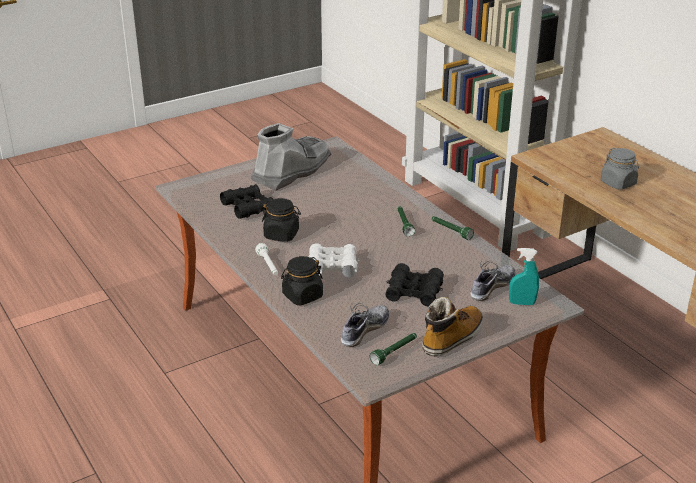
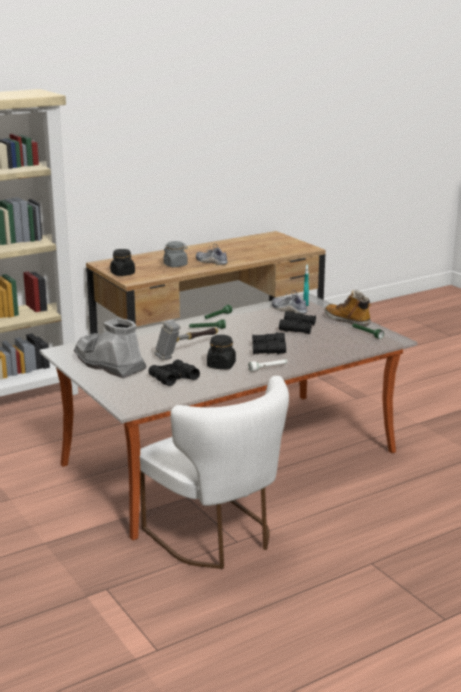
camera: 90 degrees left, 10 degrees down
black jar [281,256,323,305] -> black jar moved to [110,249,135,276]
white binoculars [308,243,360,278] -> black binoculars [252,332,286,354]
shoe [341,303,389,347] -> shoe moved to [196,244,228,265]
none -> white chair [140,376,289,569]
none -> hammer [154,320,218,360]

